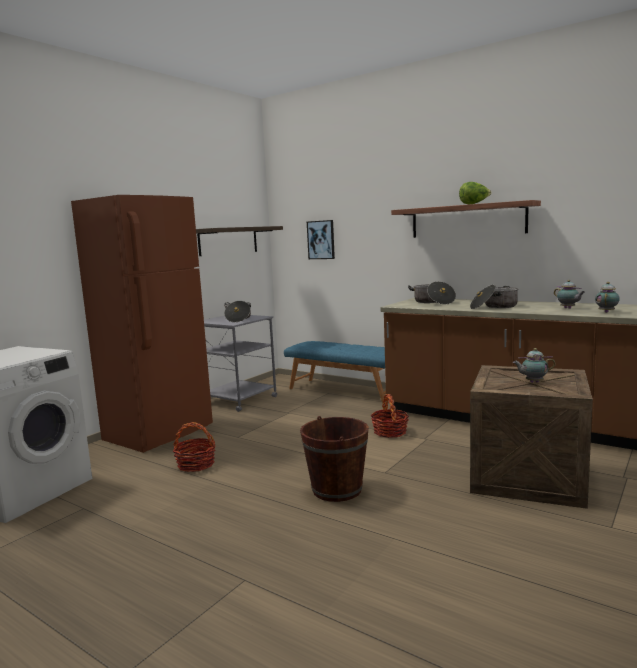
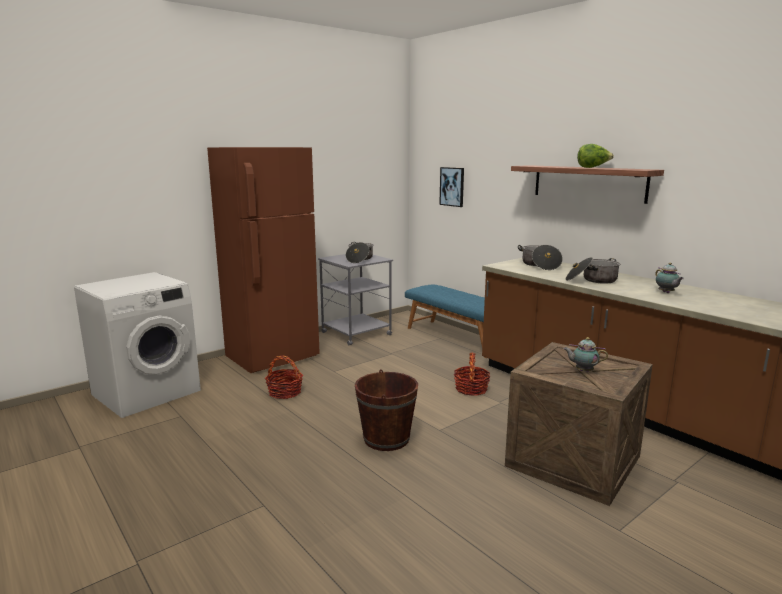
camera: 15 degrees right, 5 degrees up
shelf [196,226,283,256] -> none
teapot [595,282,620,313] -> none

